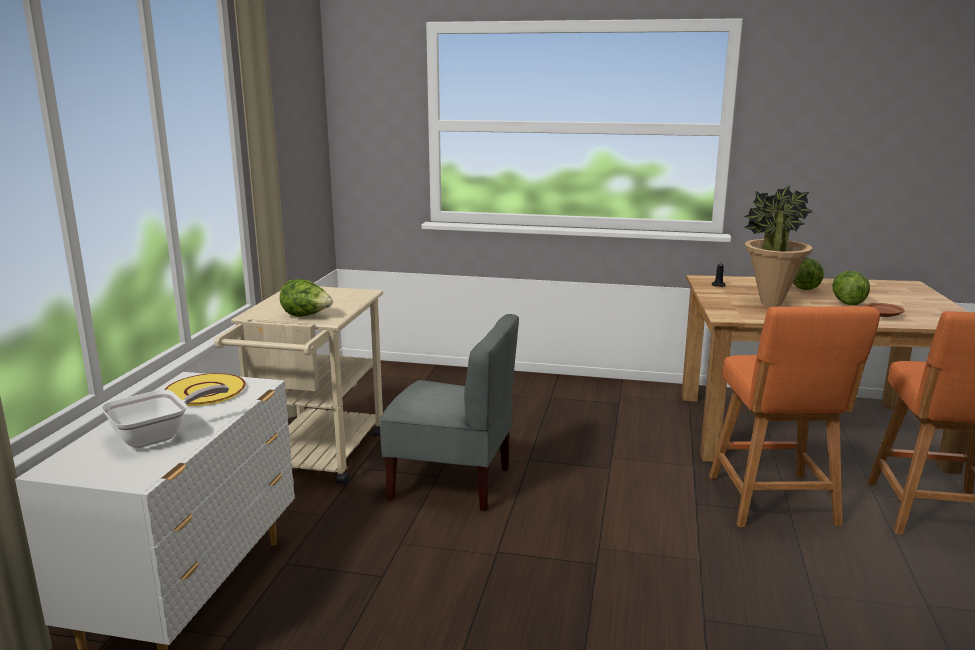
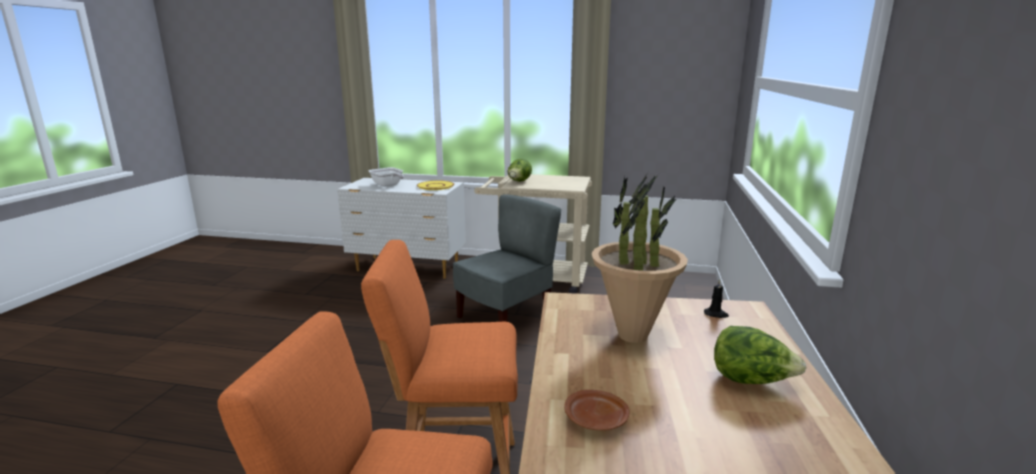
camera: 90 degrees right, 0 degrees up
grey chair [380,314,519,511] -> grey chair turned 150 degrees counterclockwise [453,194,561,322]
lettuce [833,271,870,305] -> none

